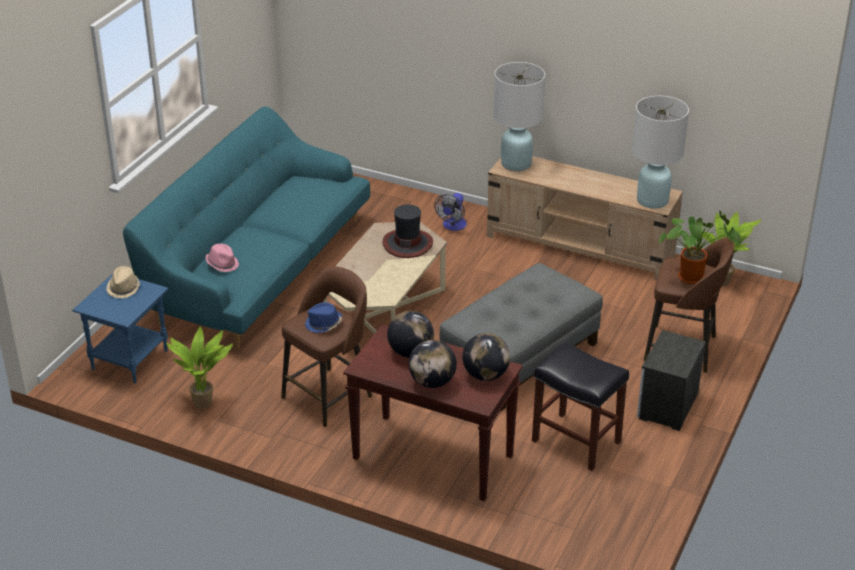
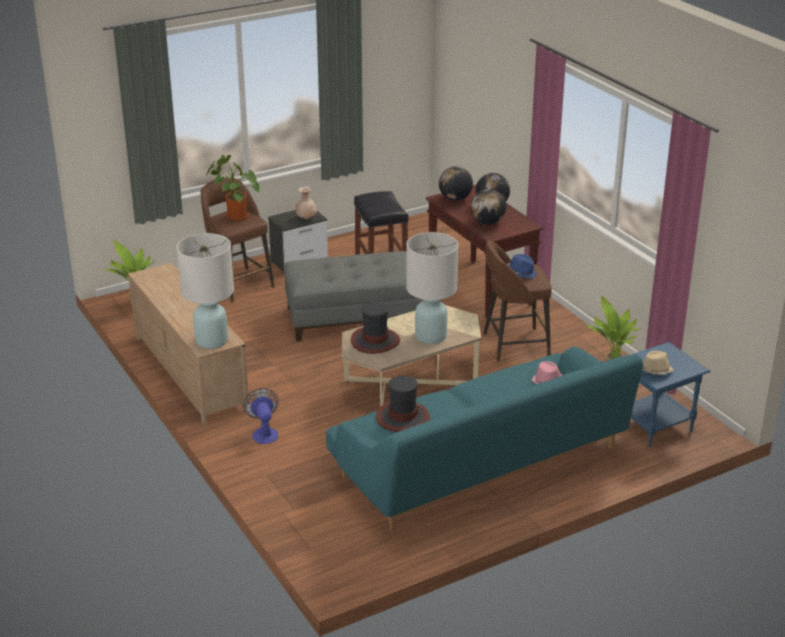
camera: 145 degrees left, 5 degrees down
fan [434,193,467,231] -> fan turned 75 degrees counterclockwise [243,388,279,444]
white table lamp [632,96,689,209] -> white table lamp moved to [406,232,458,344]
none -> beige vase [295,186,317,219]
none -> hat [376,376,430,432]

